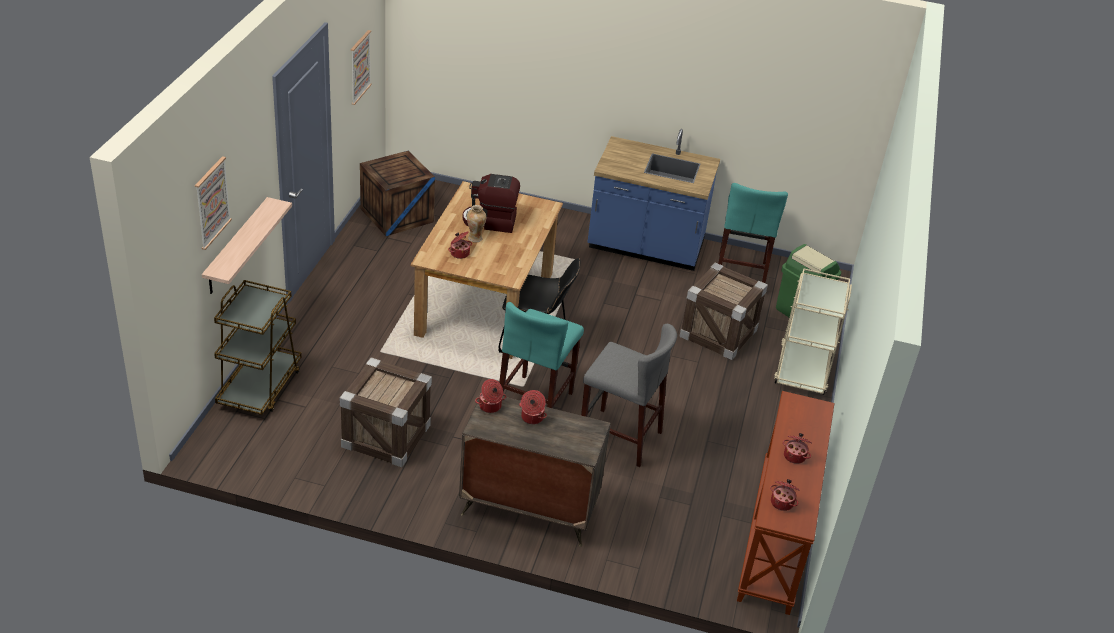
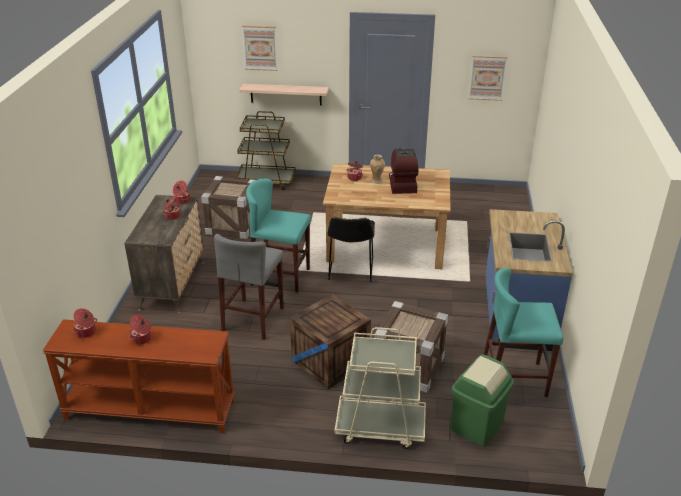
camera: 85 degrees right, 5 degrees down
crate [360,151,435,236] -> crate moved to [290,294,371,389]

